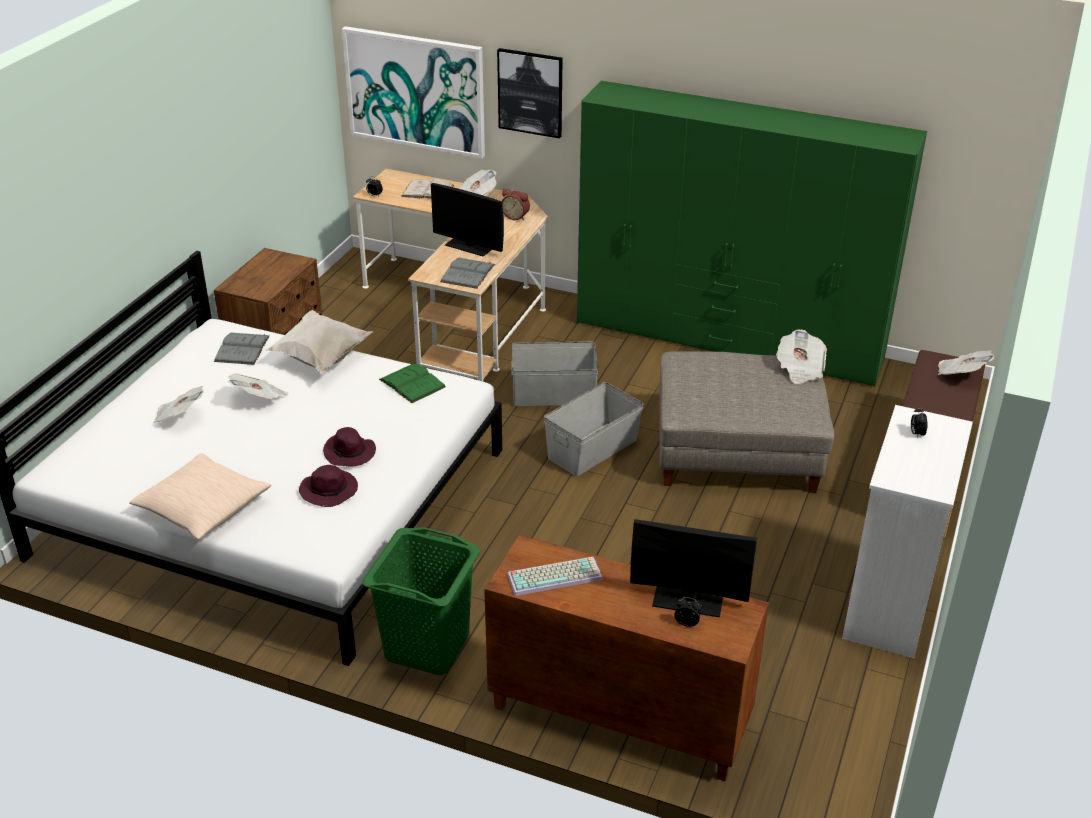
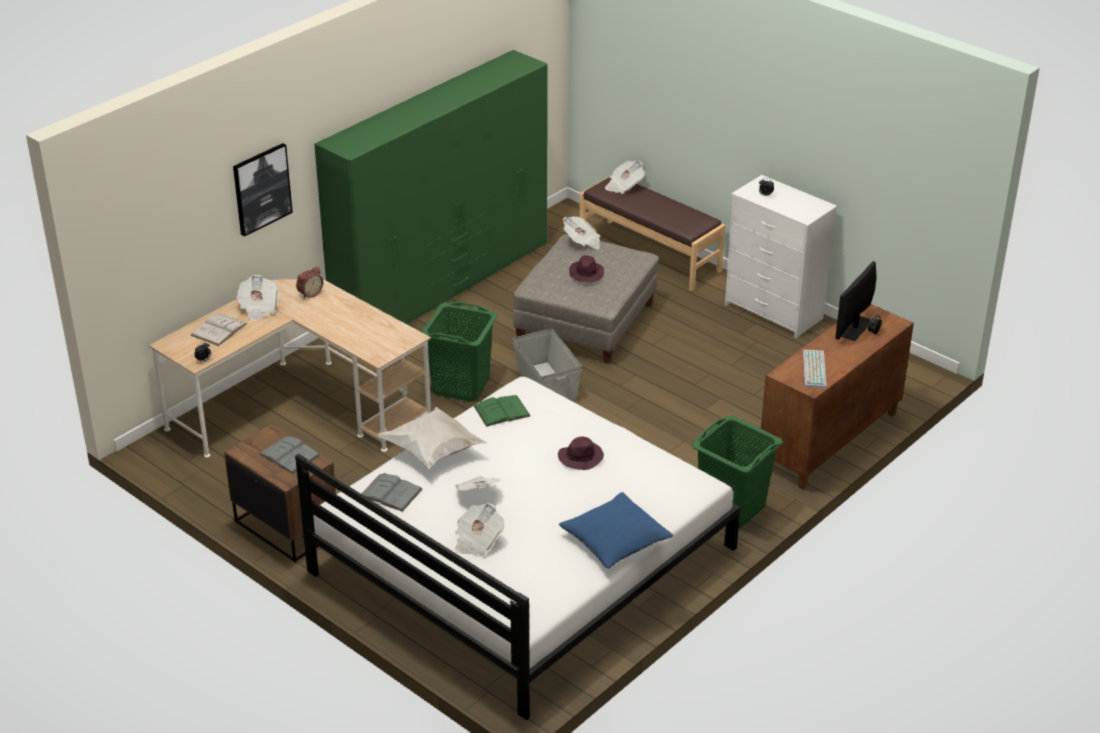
camera: 70 degrees left, 0 degrees up
beige pillow [129,453,271,539] -> blue pillow [559,492,673,569]
purple hat [299,465,358,507] -> purple hat moved to [569,255,604,282]
picture [342,26,485,159] -> none
monitor [431,183,504,257] -> none
grey book [440,258,495,289] -> grey book moved to [258,435,320,474]
grey storage box [511,341,598,406] -> green laundry basket [421,302,498,402]

